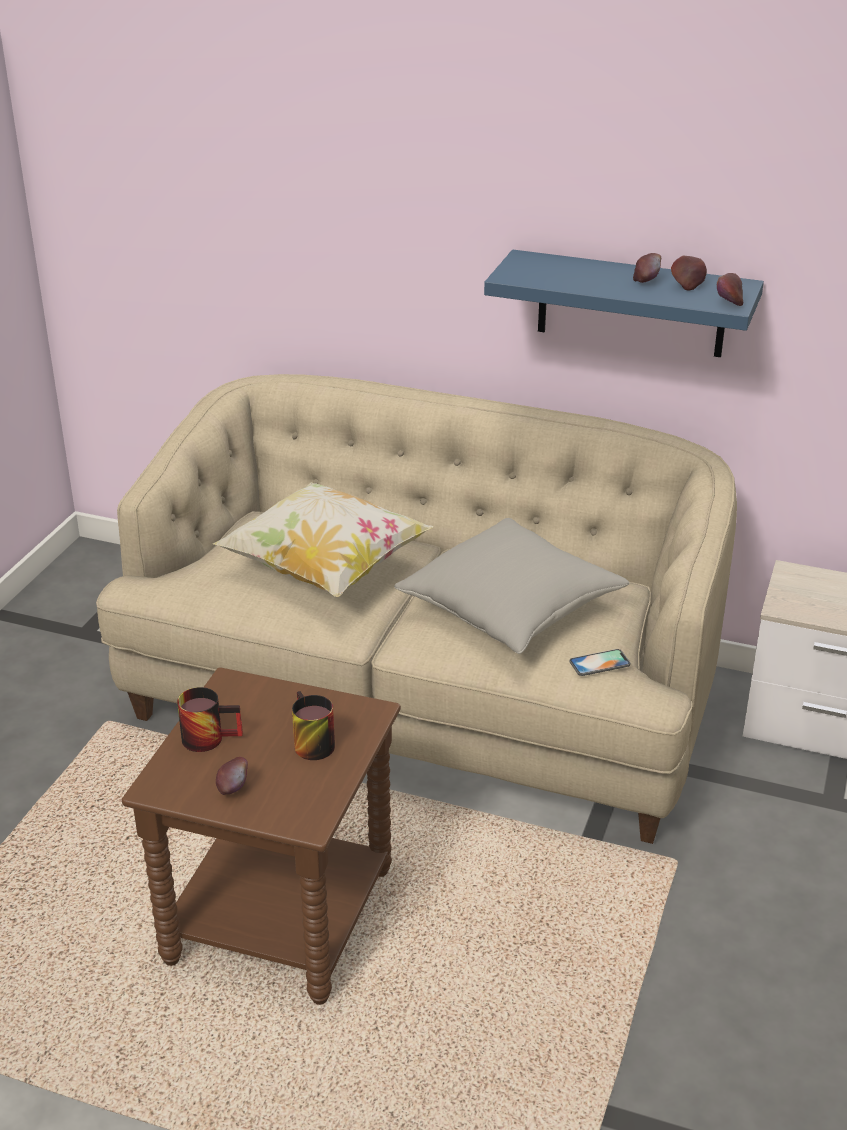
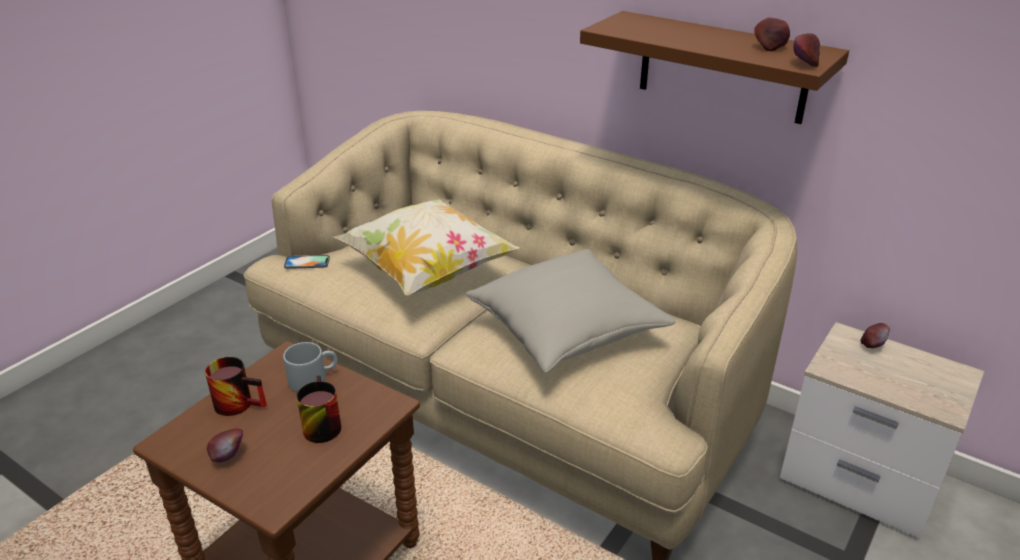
camera: 15 degrees right, 0 degrees up
blue shelf [484,250,764,357] -> brown shelf [580,11,849,124]
phone [570,649,630,676] -> phone moved to [284,255,330,269]
apple [633,253,661,283] -> apple moved to [861,323,890,348]
none -> grey mug [283,342,337,393]

